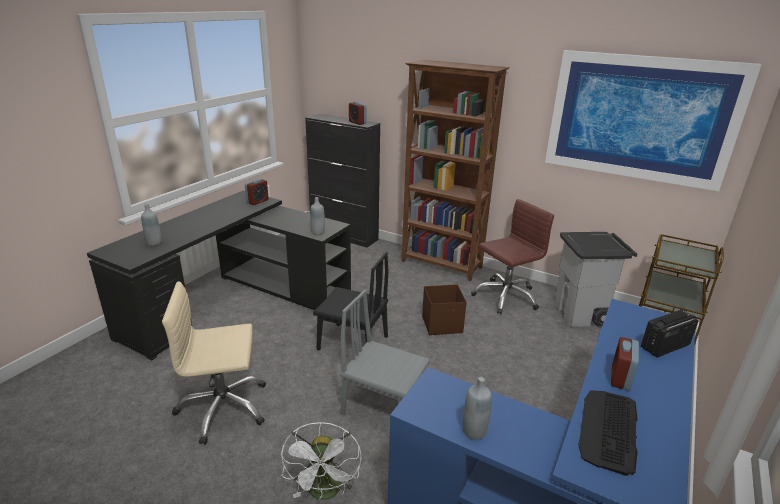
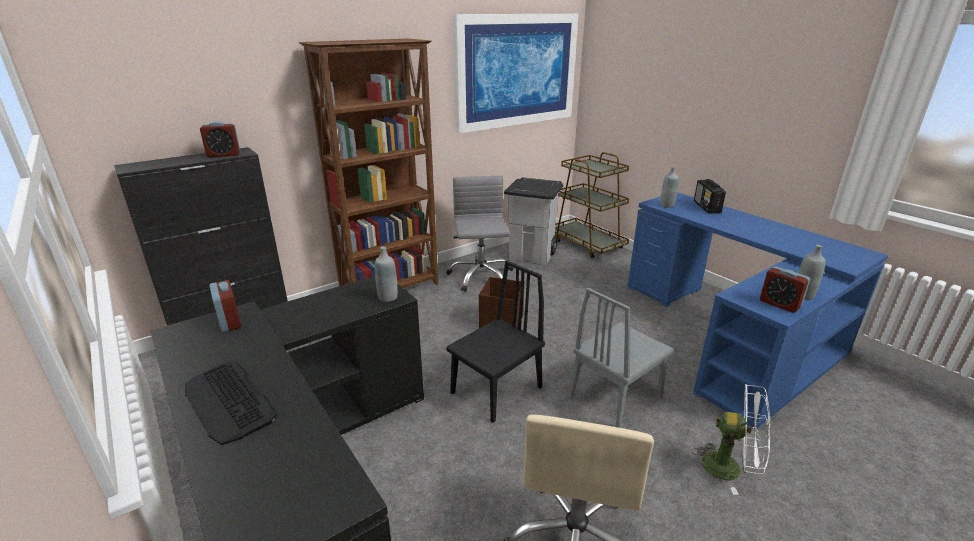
camera: 65 degrees left, 0 degrees up
grey bottle [141,204,162,246] -> grey bottle moved to [660,167,679,208]
brown office chair [471,199,554,314] -> grey office chair [446,176,513,292]
keyboard [578,390,638,476] -> keyboard moved to [185,361,277,445]
alarm clock [611,337,639,391] -> alarm clock moved to [760,267,810,313]

